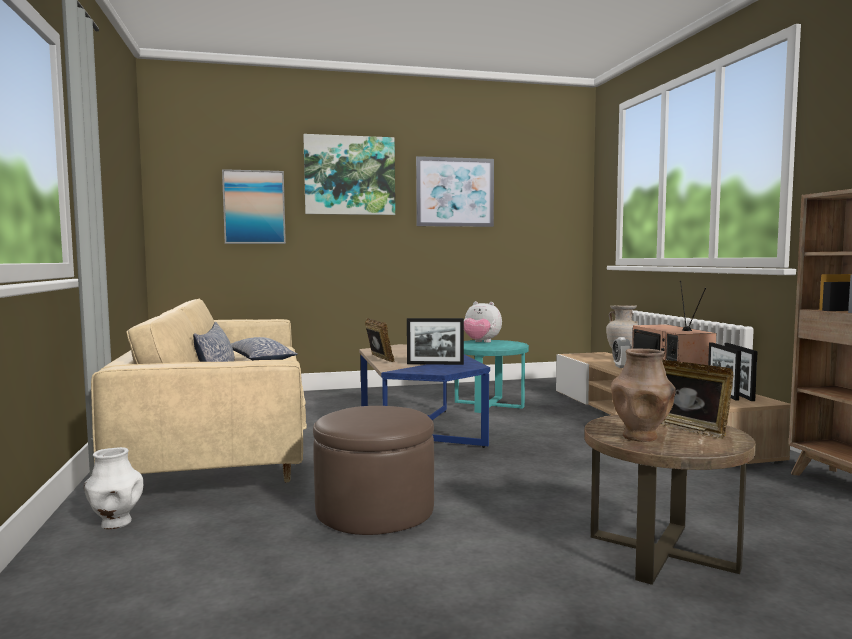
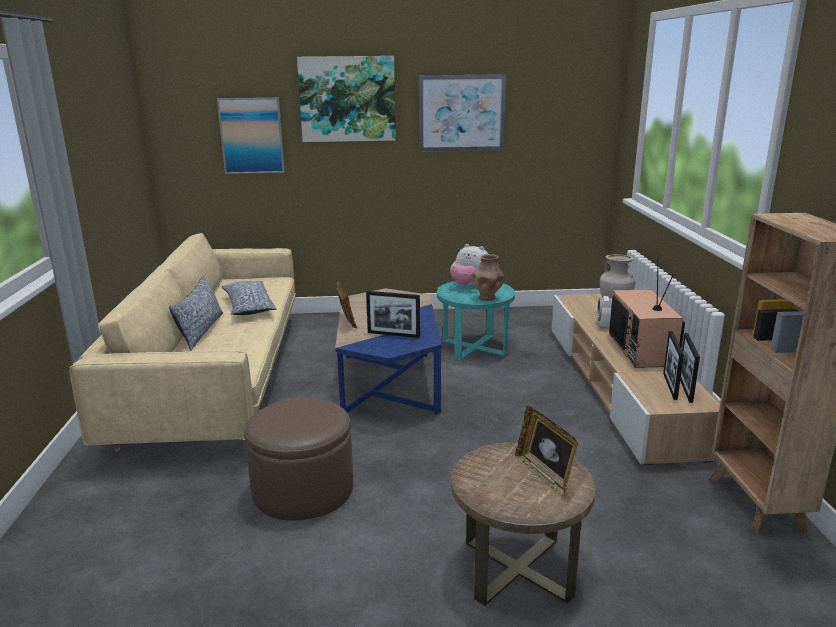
camera: 10 degrees right, 15 degrees up
white vase [84,447,143,529] -> none
brown vase [611,348,676,442] -> brown vase moved to [473,254,504,301]

